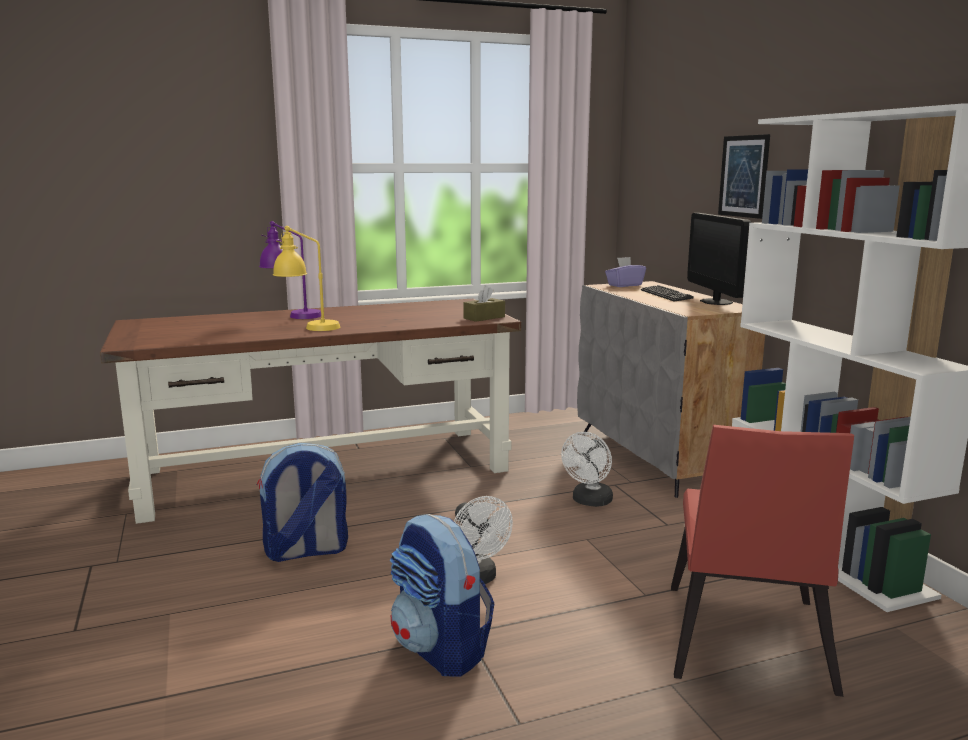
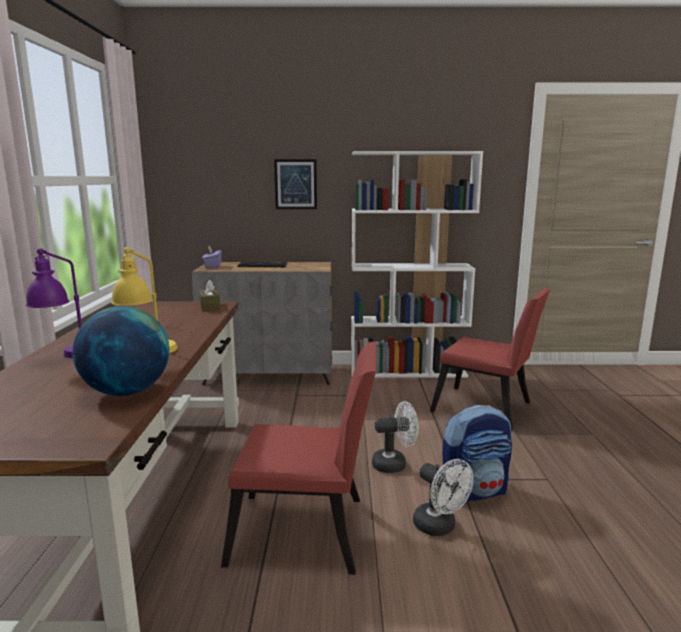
camera: 70 degrees left, 0 degrees up
backpack [257,443,348,562] -> red chair [221,341,377,575]
white fan [561,432,613,507] -> white fan moved to [413,459,473,536]
monitor [687,213,751,305] -> none
none -> globe [73,306,169,396]

